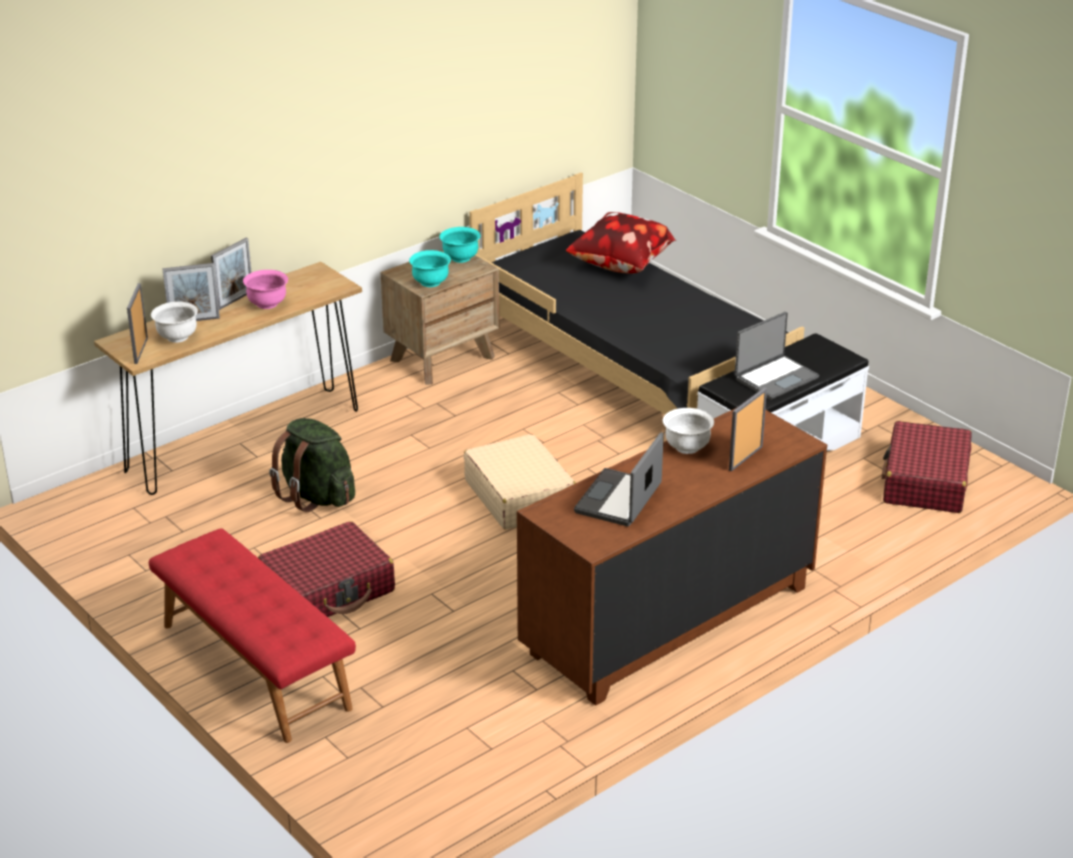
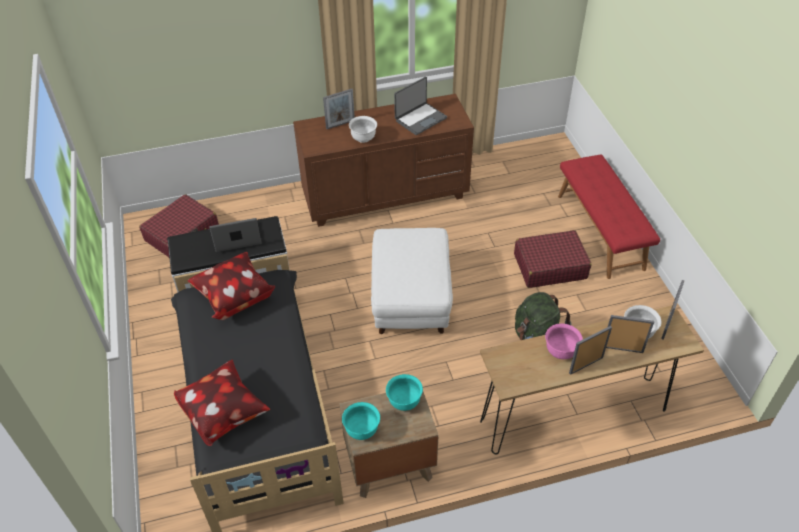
camera: 155 degrees left, 15 degrees up
beige suitcase [464,434,576,530] -> white ottoman [371,228,453,334]
none -> pillow [187,252,275,320]

